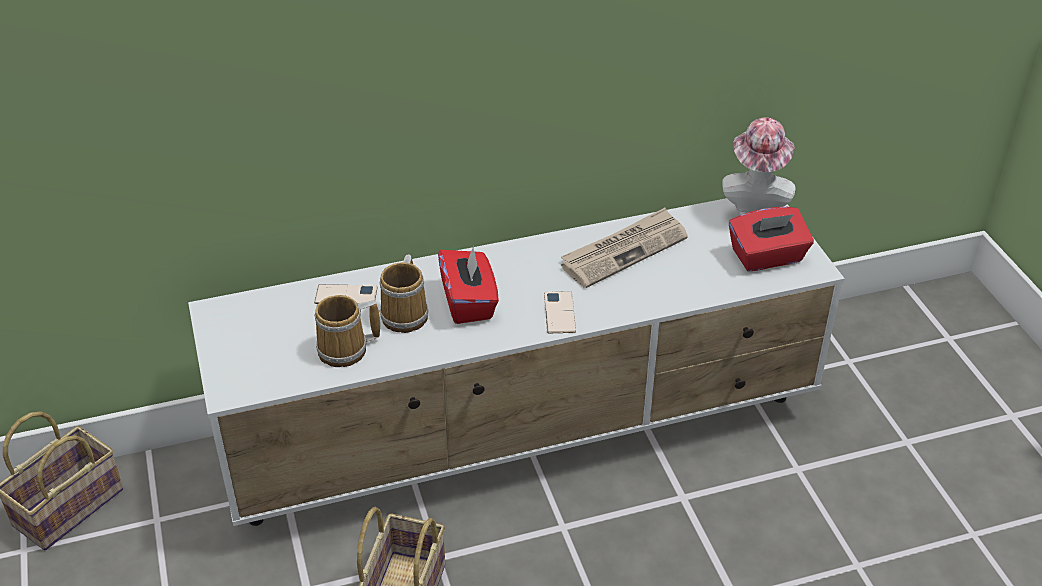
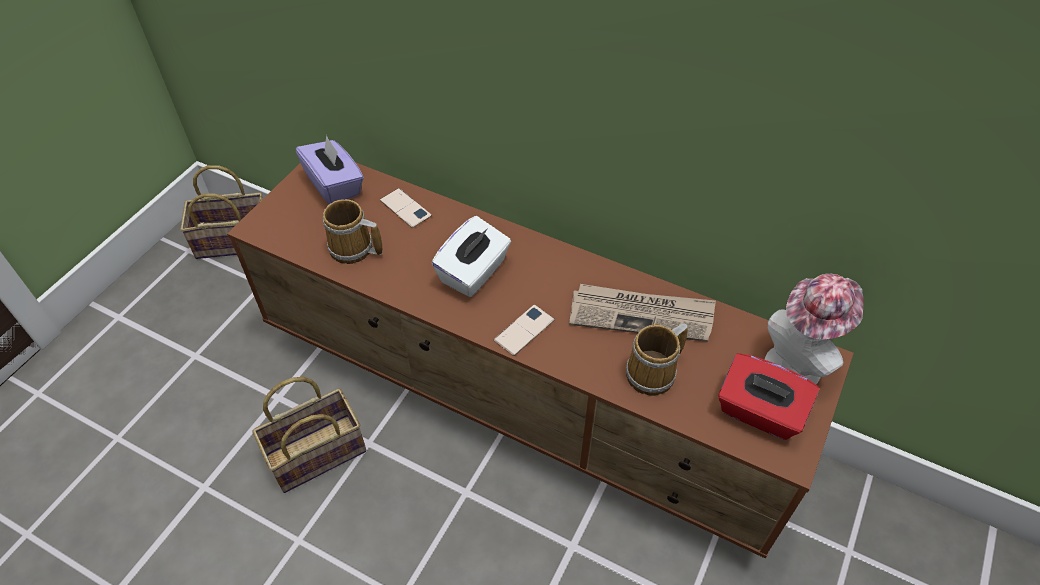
camera: 45 degrees right, 10 degrees up
white tv stand [188,198,845,526] -> brown tv stand [227,162,854,559]
mug [379,254,429,333] -> mug moved to [626,323,688,396]
red tissue box [438,245,499,324] -> white tissue box [432,216,511,297]
none -> purple tissue box [295,135,364,204]

